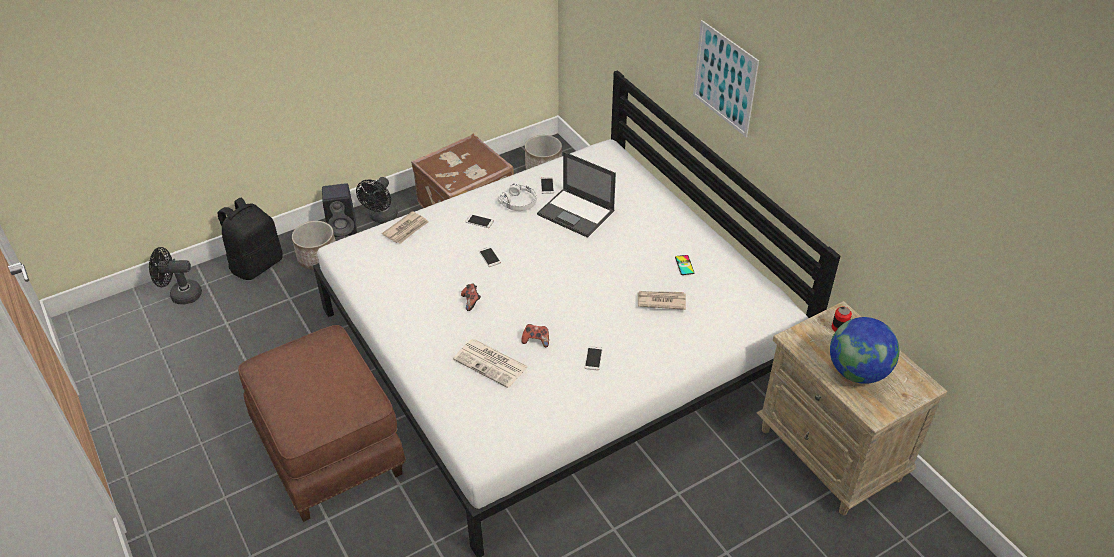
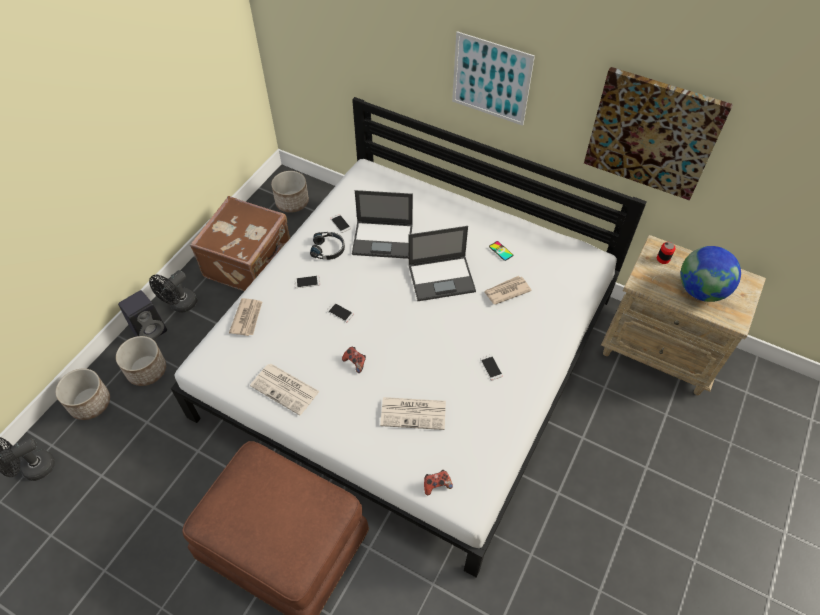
camera: 30 degrees left, 10 degrees up
black backpack [217,198,283,280] -> planter [56,368,110,420]
black fan [356,177,398,223] -> black fan turned 45 degrees clockwise [149,270,198,313]
white headphones [498,183,537,211] -> black headphones [310,232,345,260]
game controller [521,324,549,347] -> game controller moved to [424,470,453,495]
none -> newspaper [250,364,320,415]
none -> laptop [408,226,476,301]
none -> picture [584,67,733,201]

